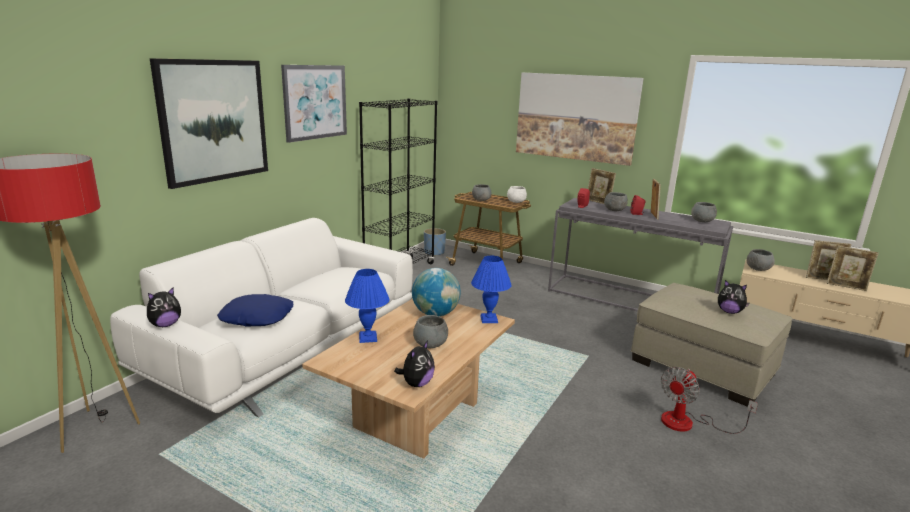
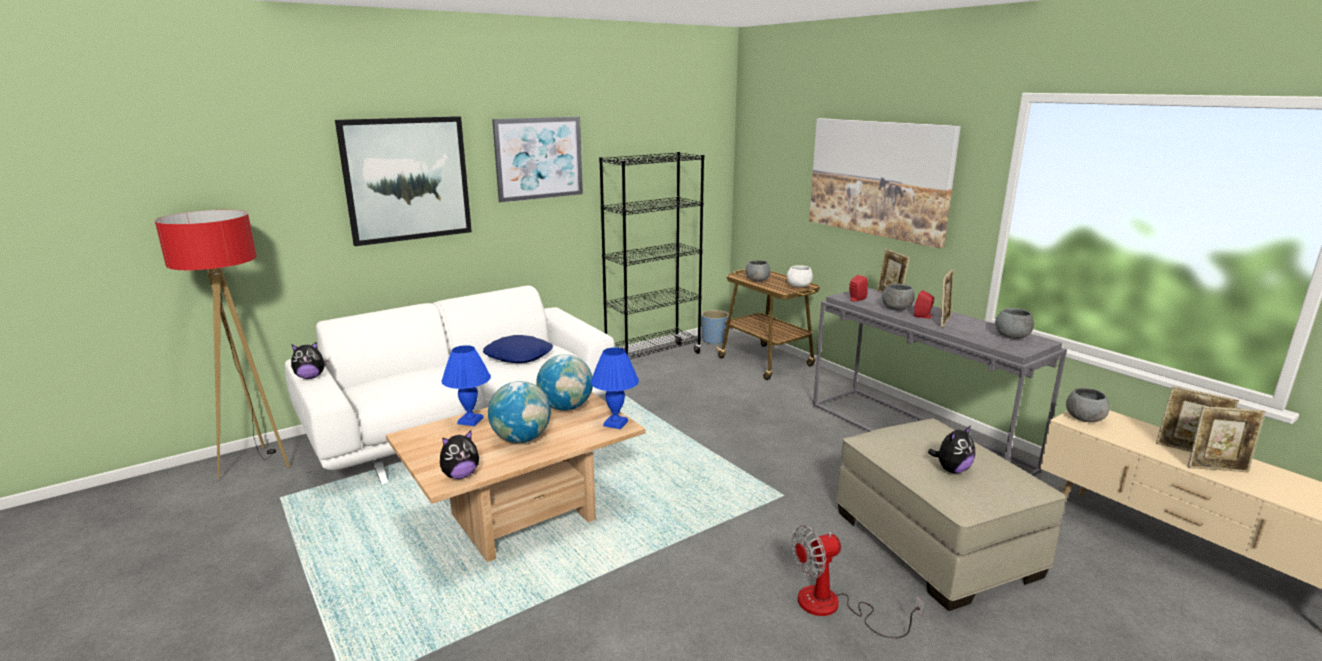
camera: 25 degrees right, 0 degrees up
blue pillow [217,294,293,326] -> blue pillow moved to [483,335,553,363]
grey bowl [413,315,448,348] -> globe [488,381,551,443]
plush toy [718,280,750,314] -> plush toy turned 90 degrees counterclockwise [928,425,975,473]
picture frame [827,246,879,291] -> picture frame turned 45 degrees counterclockwise [1188,406,1265,472]

